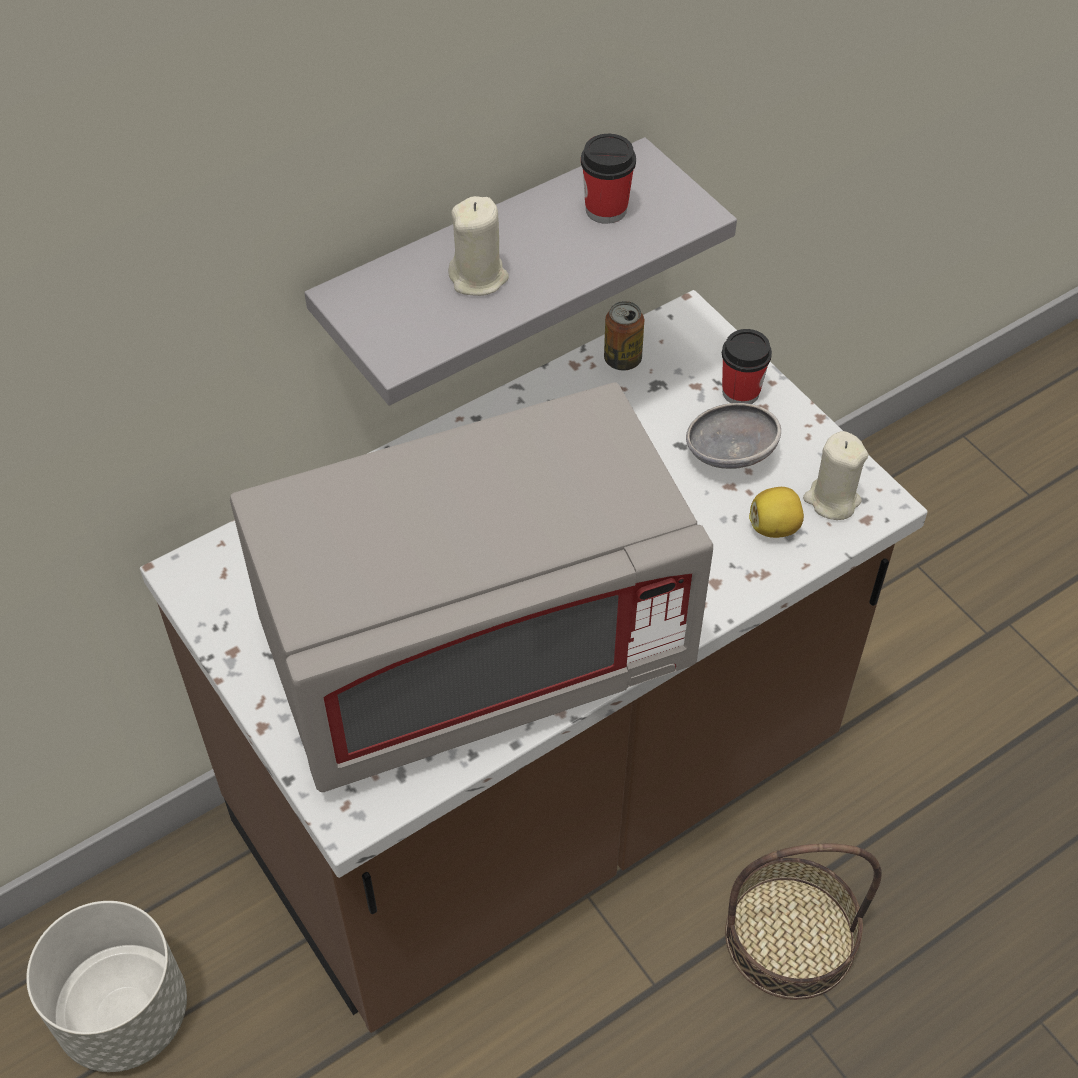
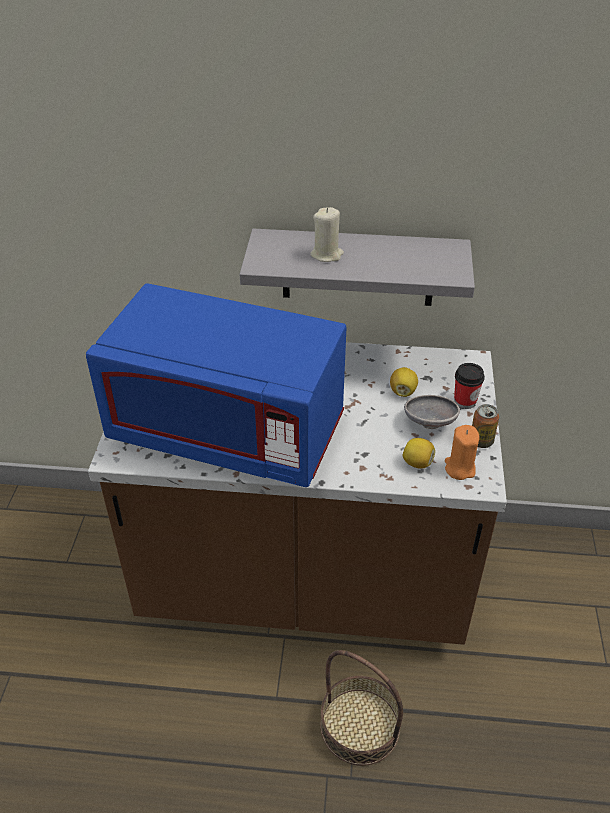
camera: 40 degrees right, 10 degrees down
grey planter [26,901,187,1072] -> none
grey microwave [230,382,713,792] -> blue microwave [86,283,347,487]
cup [581,134,636,224] -> none
can [604,301,644,370] -> can moved to [472,404,499,448]
beige candle [803,431,869,520] -> orange candle [445,425,480,480]
none -> lemon [390,367,418,397]

